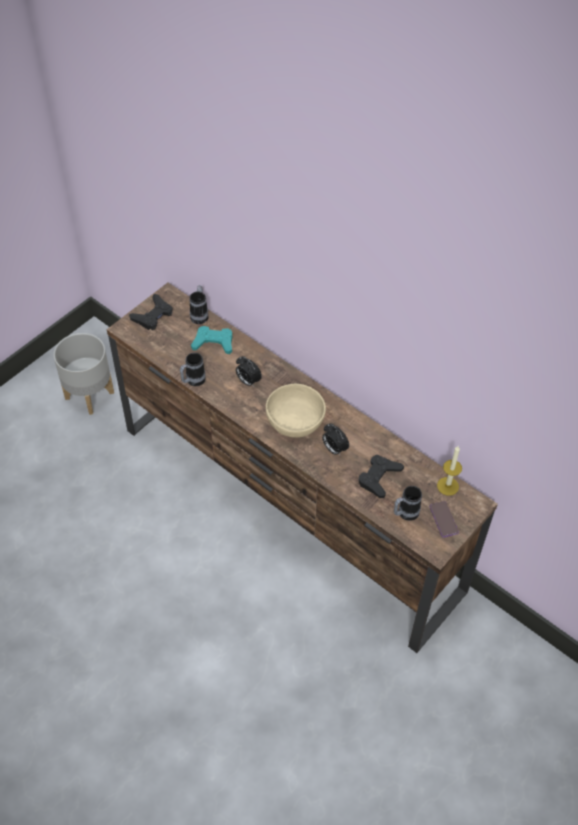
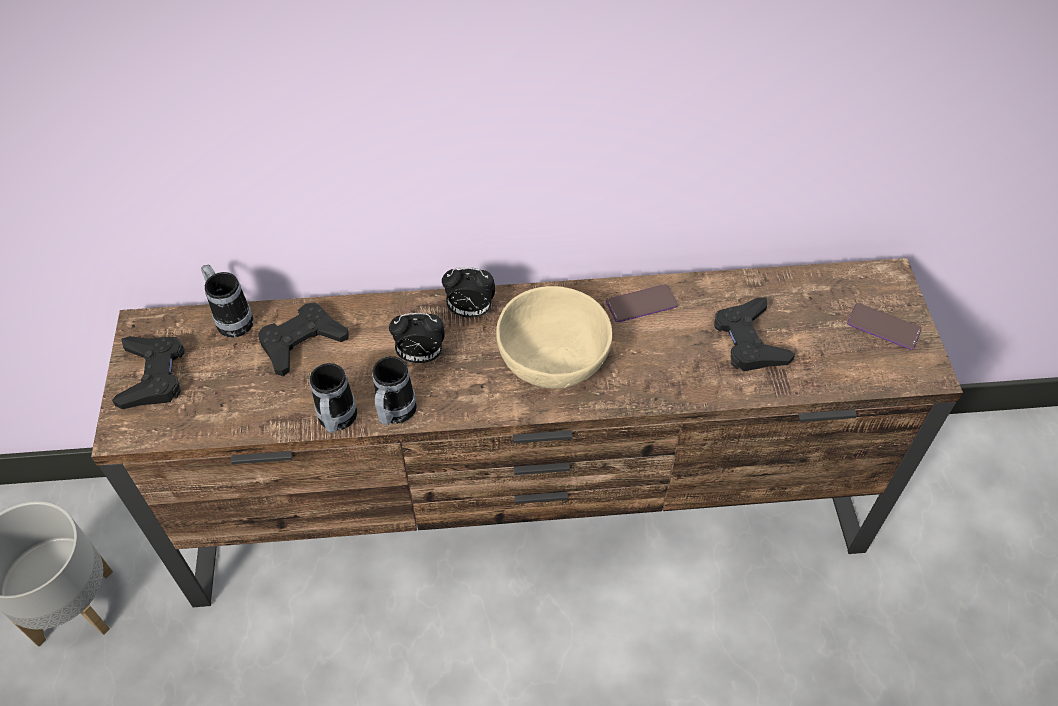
camera: 45 degrees left, 0 degrees up
turquoise game controller [191,326,232,354] -> black game controller [258,302,349,376]
alarm clock [322,423,349,455] -> alarm clock moved to [442,267,495,318]
mug [394,486,422,521] -> mug moved to [372,356,417,425]
candle [437,446,462,496] -> none
none -> phone [606,284,678,322]

